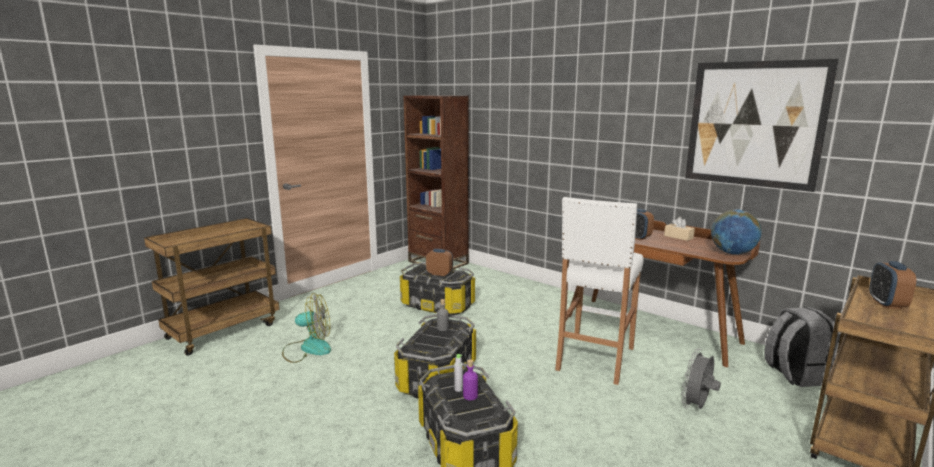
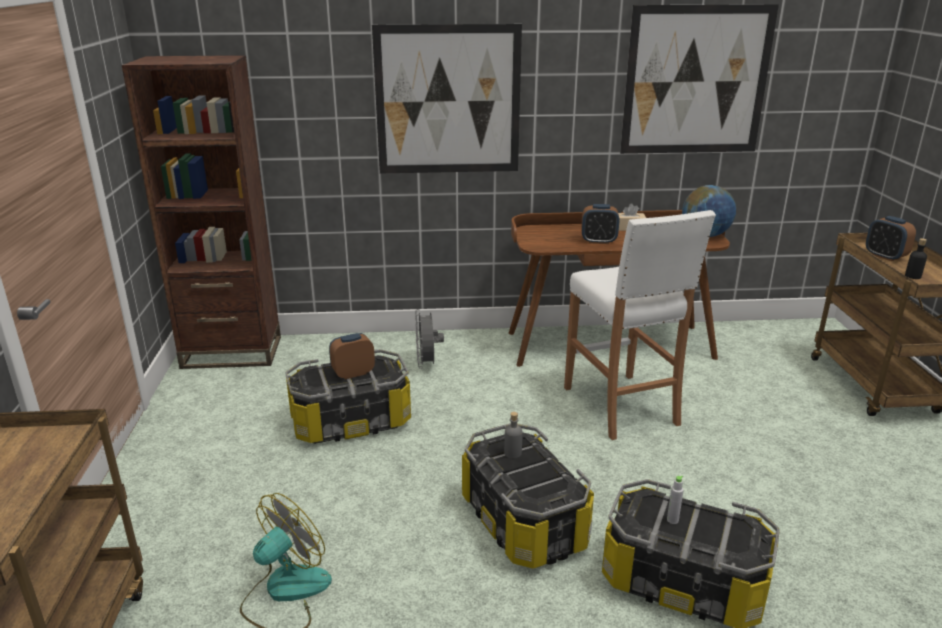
camera: 45 degrees left, 10 degrees up
purple bottle [463,359,478,400] -> none
grey fan [681,348,721,409] -> grey fan moved to [415,309,444,369]
grey backpack [764,307,839,387] -> none
none -> picture [372,24,522,173]
none -> black bottle [905,238,927,279]

